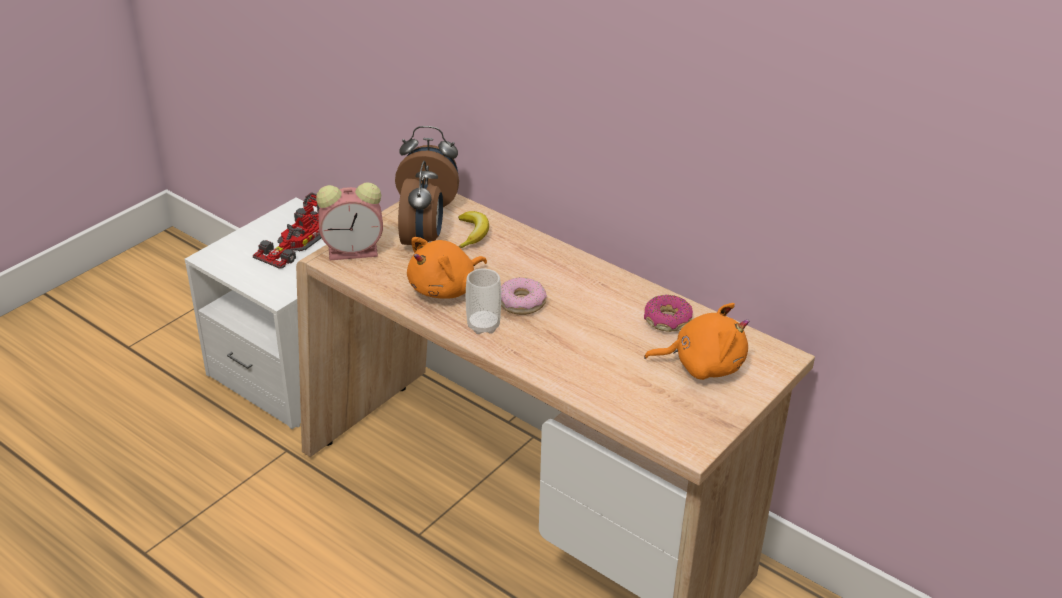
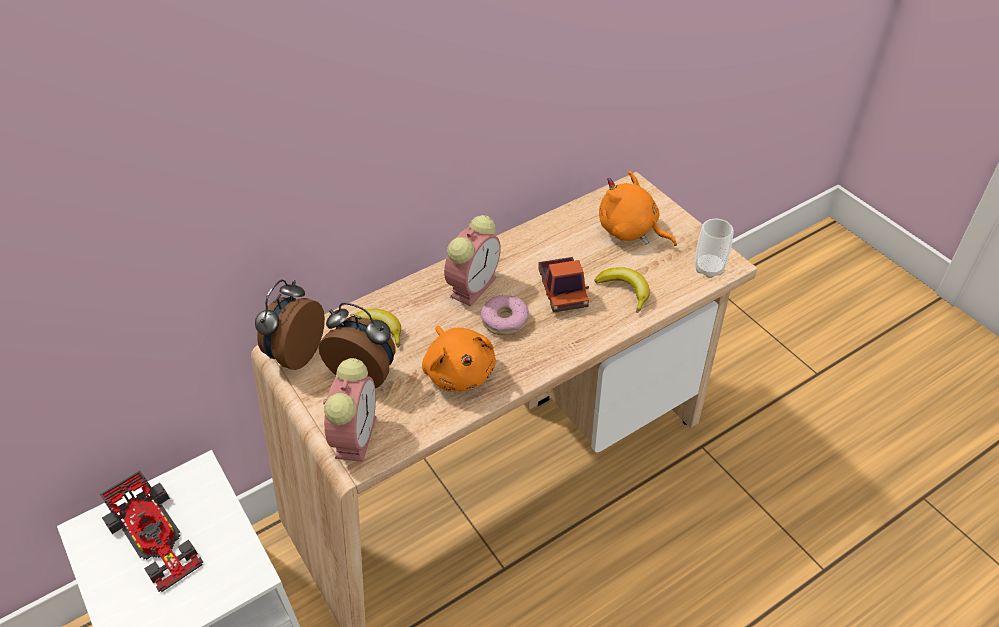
camera: 70 degrees left, 10 degrees up
cup [466,268,501,334] -> cup moved to [695,219,734,278]
donut [644,295,693,332] -> none
orange plush toy [644,303,749,380] -> orange plush toy turned 75 degrees counterclockwise [599,171,677,246]
none -> alarm clock [444,215,501,306]
none -> toy truck [538,257,589,312]
none -> banana [595,267,650,313]

